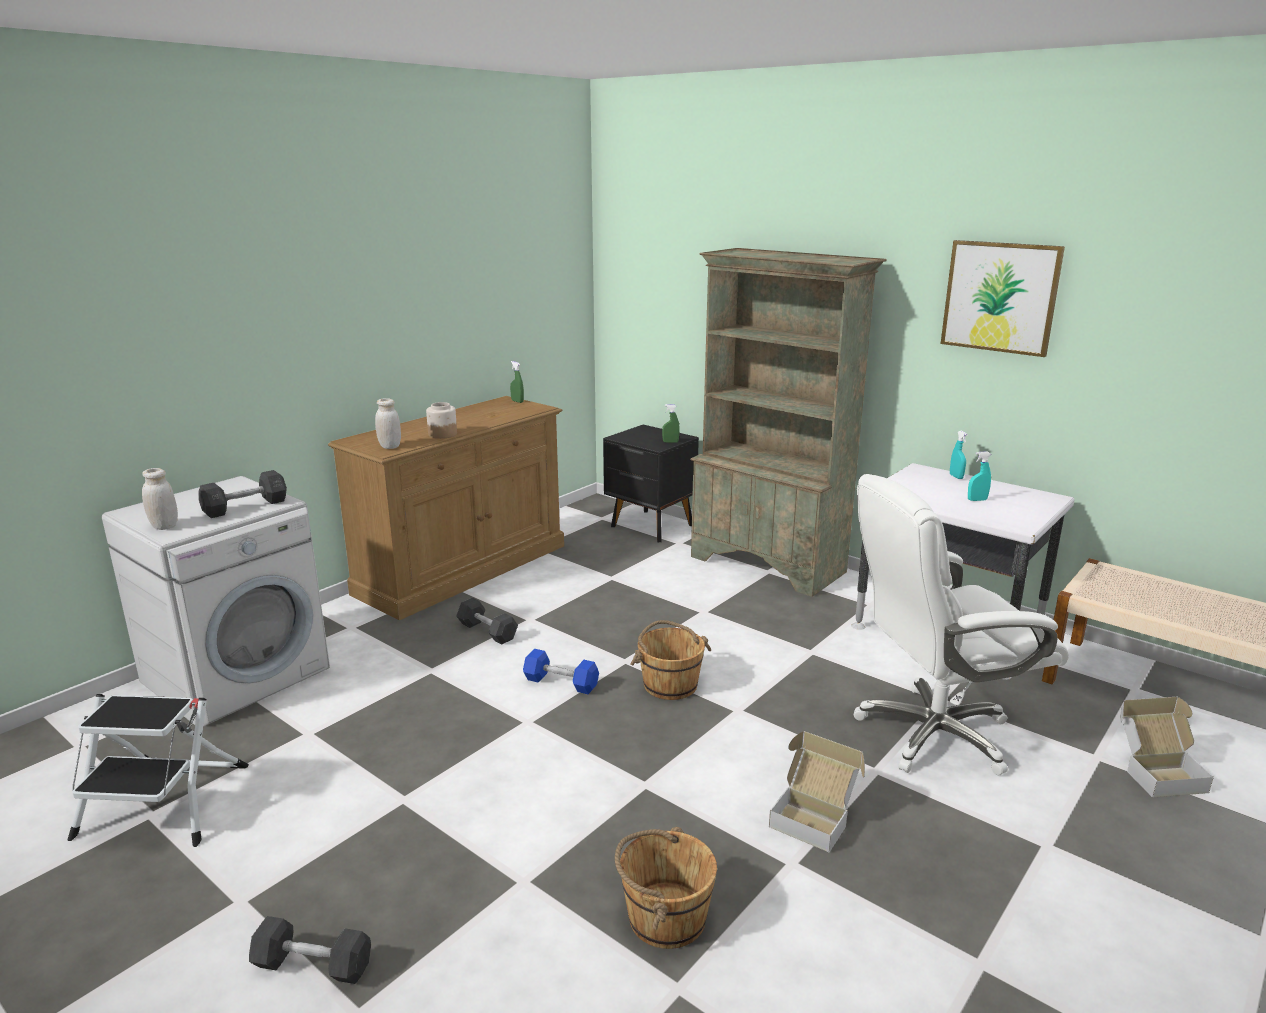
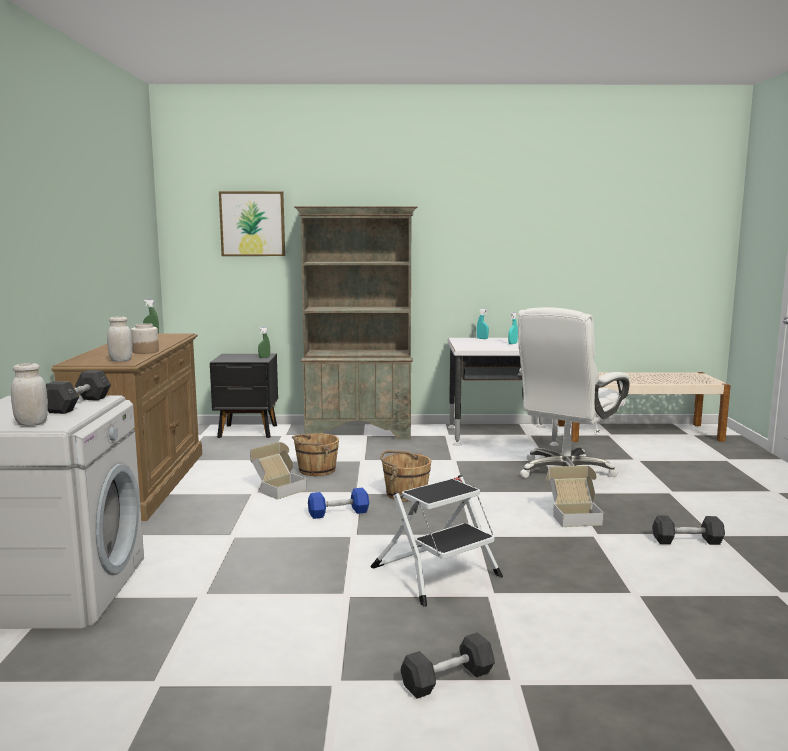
camera: 40 degrees left, 10 degrees down
step ladder [68,694,249,847] -> step ladder moved to [370,475,503,607]
grey dumbbell [456,598,518,644] -> grey dumbbell moved to [653,516,725,545]
brown bucket [615,827,717,949] -> brown bucket moved to [292,433,339,476]
picture [941,240,1065,357] -> picture moved to [219,191,285,256]
cardboard box [1120,697,1214,798] -> cardboard box moved to [250,442,307,499]

